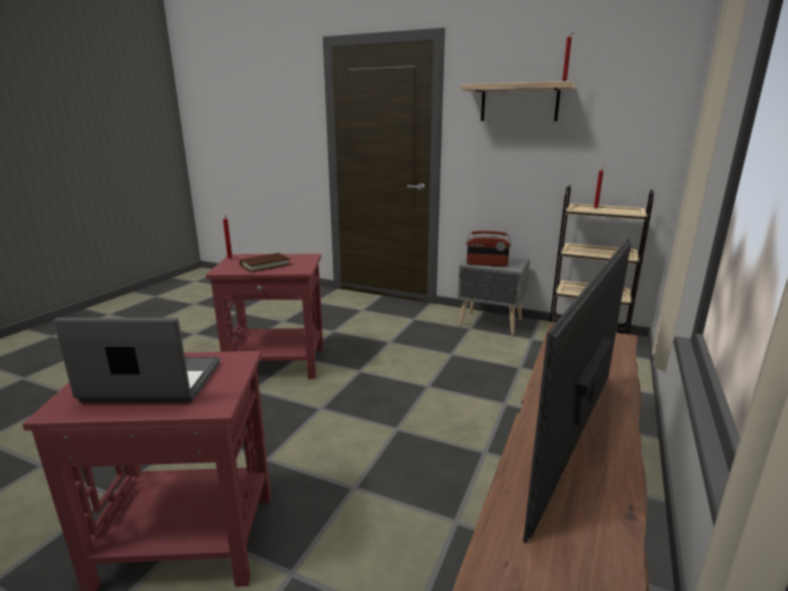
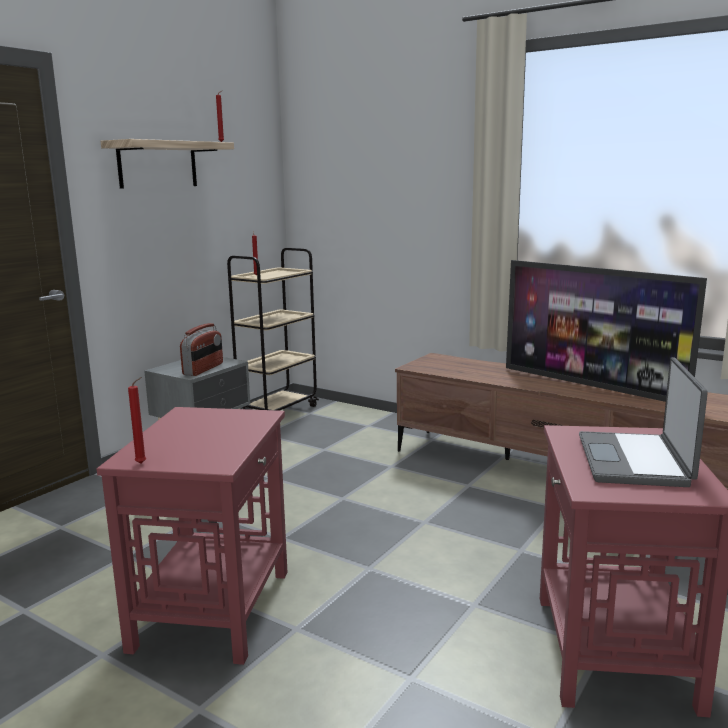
camera: 80 degrees left, 5 degrees down
brown book [239,253,291,272] -> none

